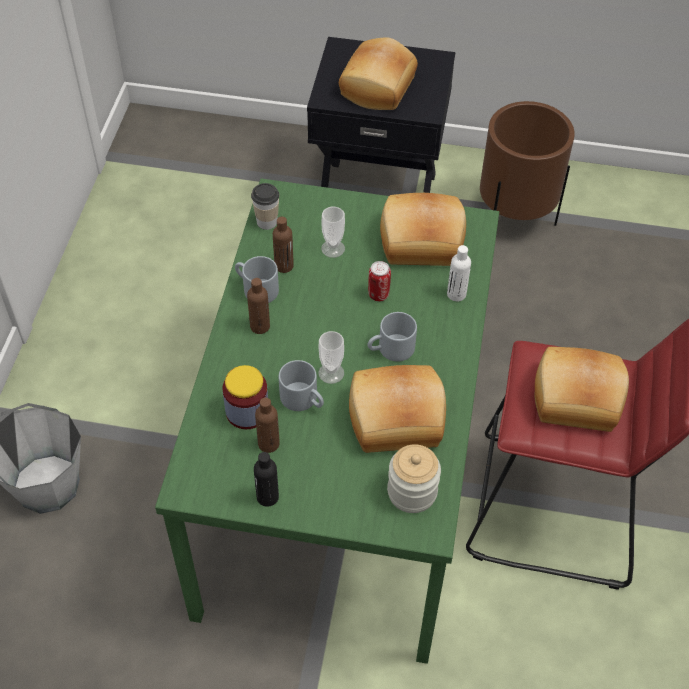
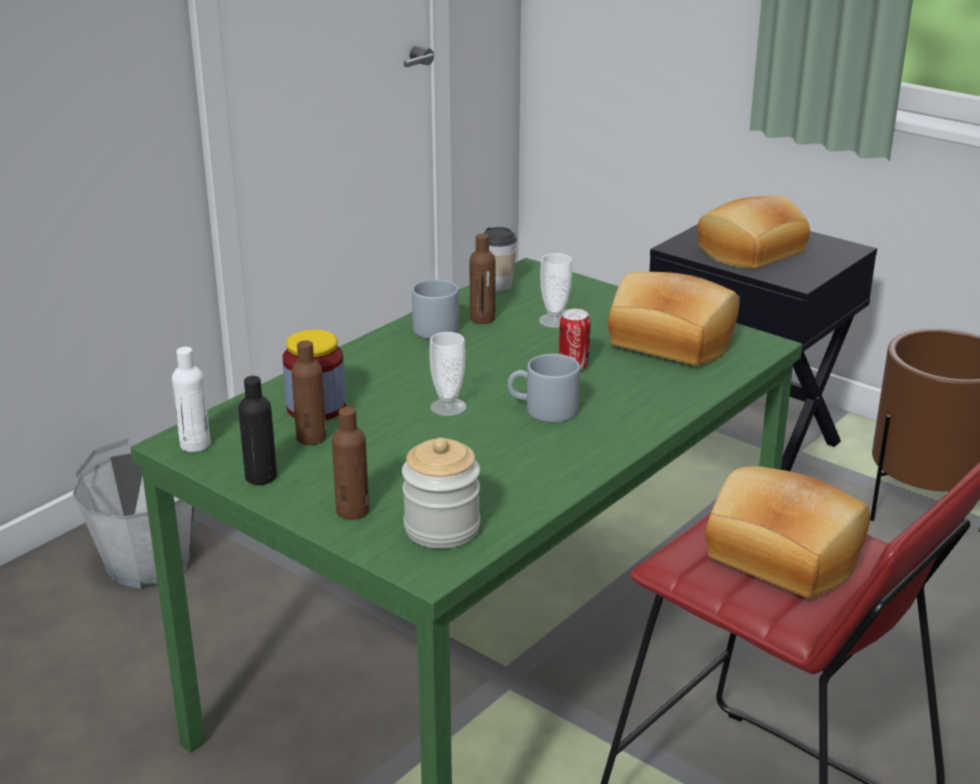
camera: 30 degrees right, 25 degrees down
brown bottle [247,278,270,334] -> brown bottle moved to [332,407,369,520]
grey mug [279,360,324,411] -> none
bread [349,365,446,453] -> none
white bottle [447,245,471,301] -> white bottle moved to [172,347,211,452]

